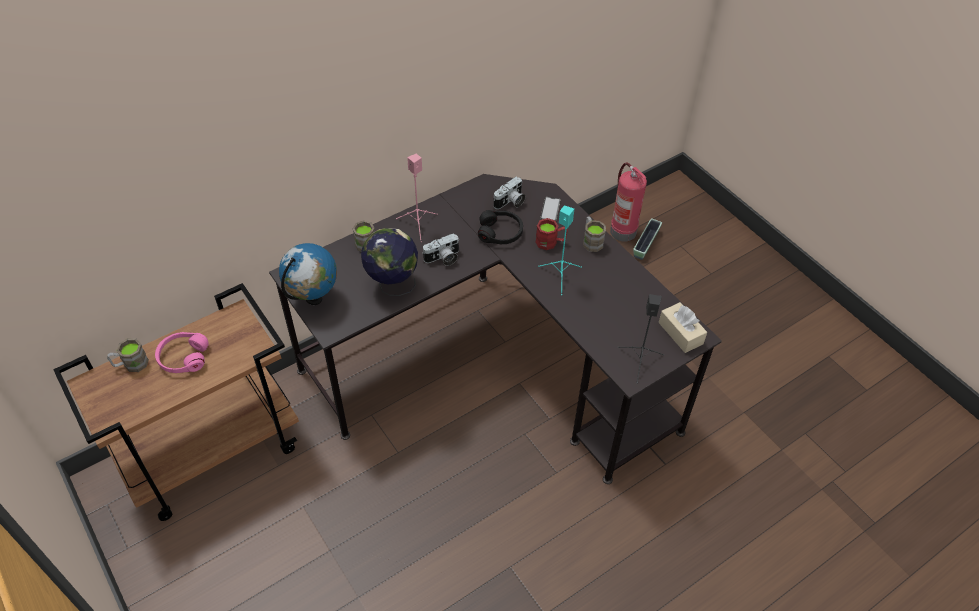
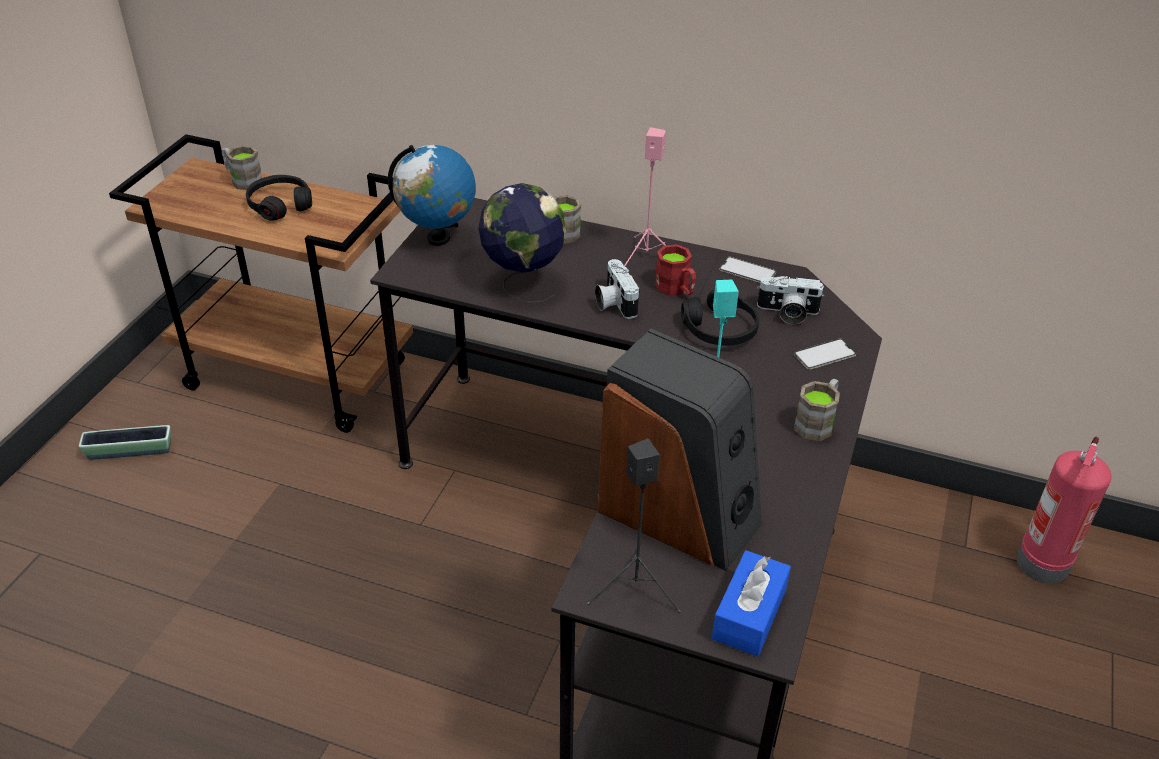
camera: 55 degrees right, 10 degrees down
pink headphones [155,332,208,373] -> black headphones [246,175,312,221]
camera [422,233,459,266] -> camera turned 45 degrees clockwise [595,259,640,319]
red mug [535,218,568,250] -> red mug moved to [655,244,696,296]
planter [633,219,662,260] -> planter moved to [79,425,171,460]
beige tissue box [659,302,707,353] -> blue tissue box [712,550,791,657]
none -> speaker [598,329,762,571]
none -> phone [719,257,776,283]

